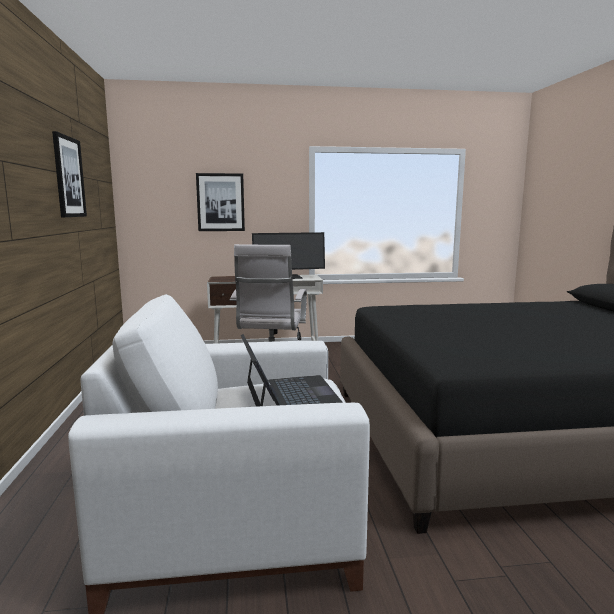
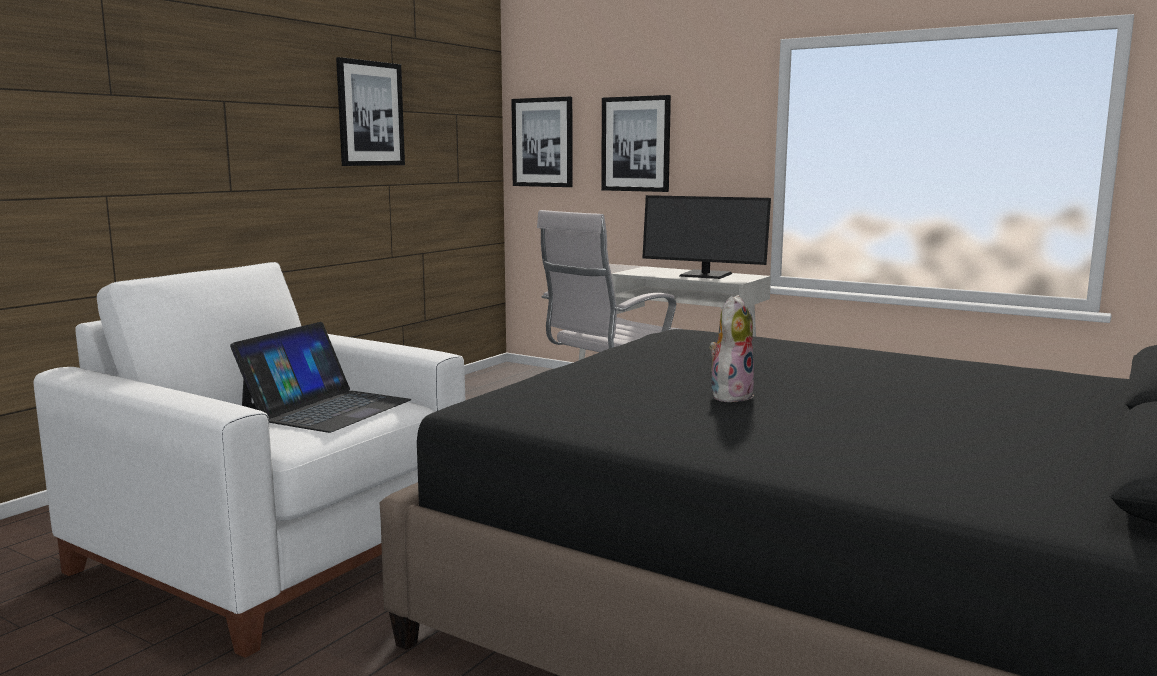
camera: 40 degrees right, 0 degrees up
none -> picture [511,96,572,187]
none -> plush toy [709,295,754,402]

